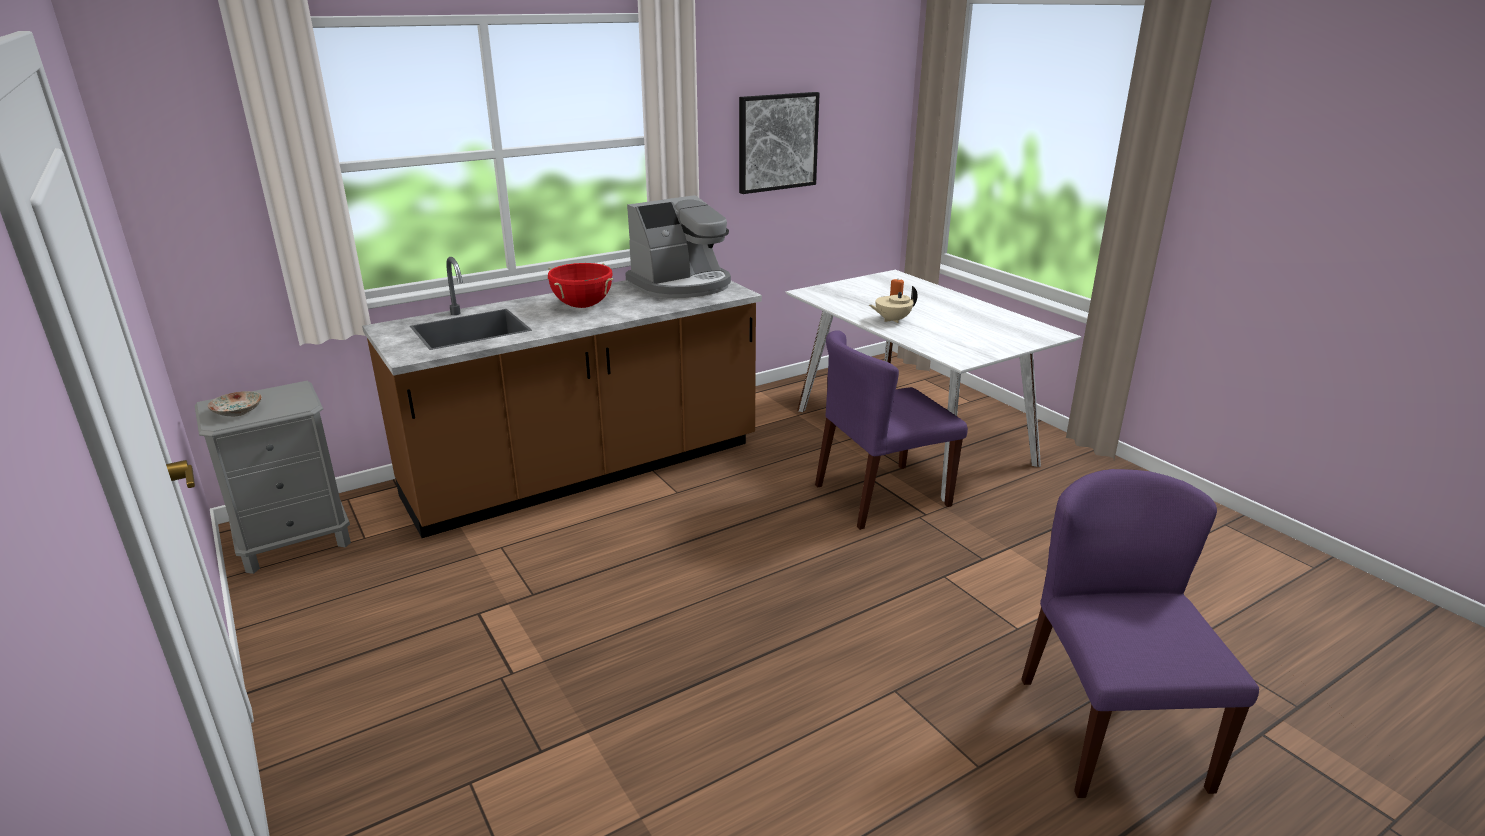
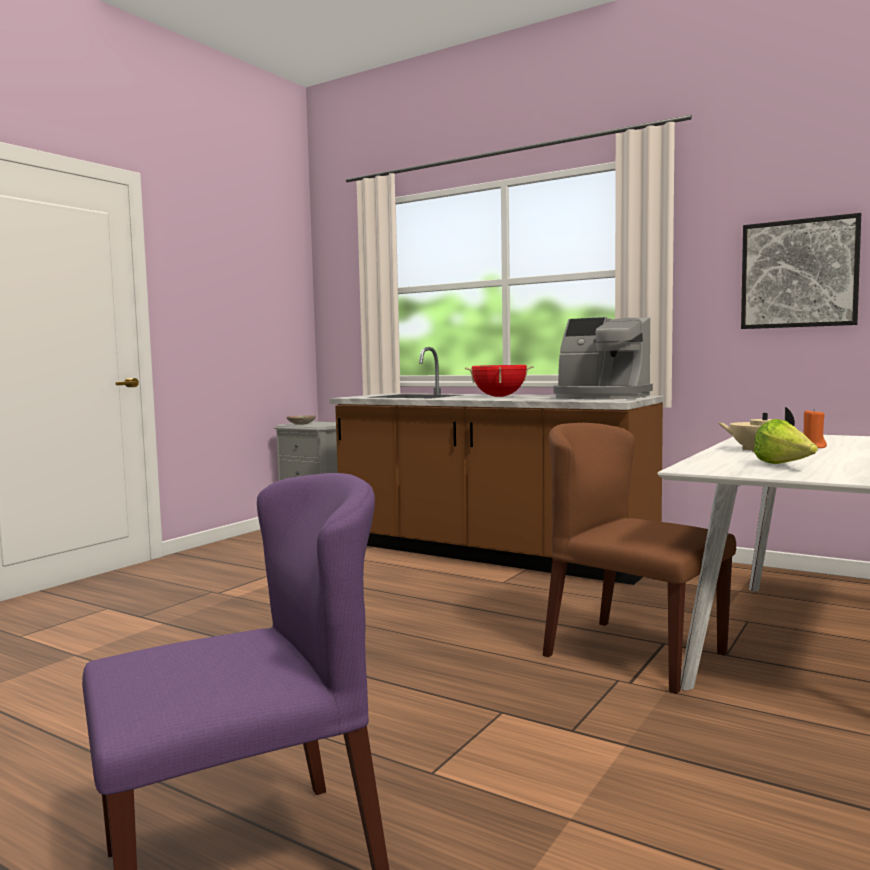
camera: 65 degrees right, 20 degrees down
purple chair [815,330,968,530] -> brown chair [542,423,736,694]
none -> lettuce [753,419,818,464]

